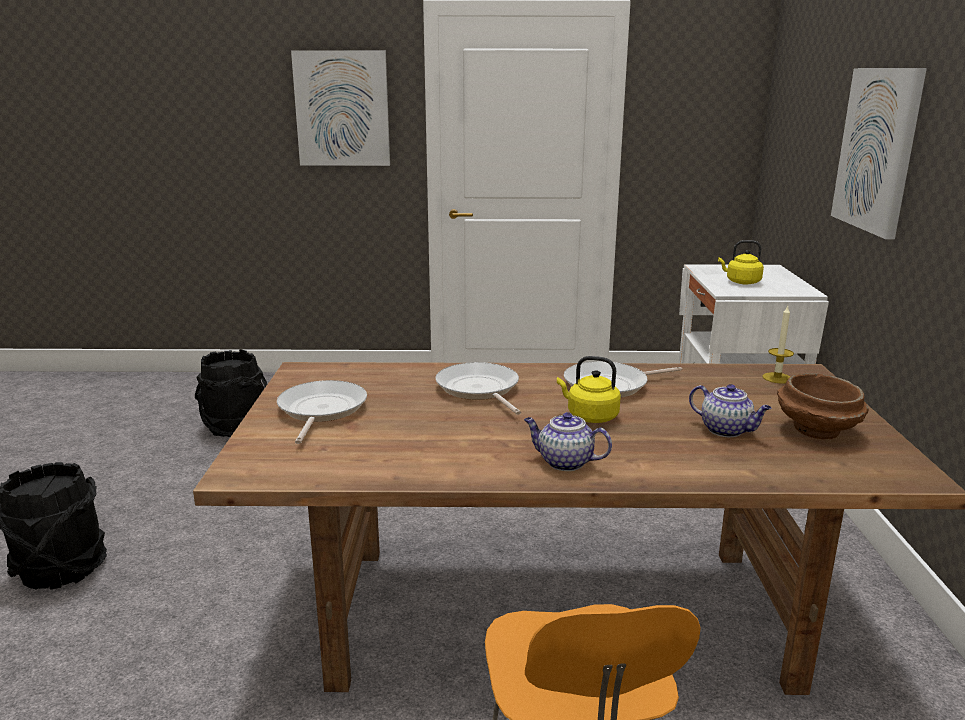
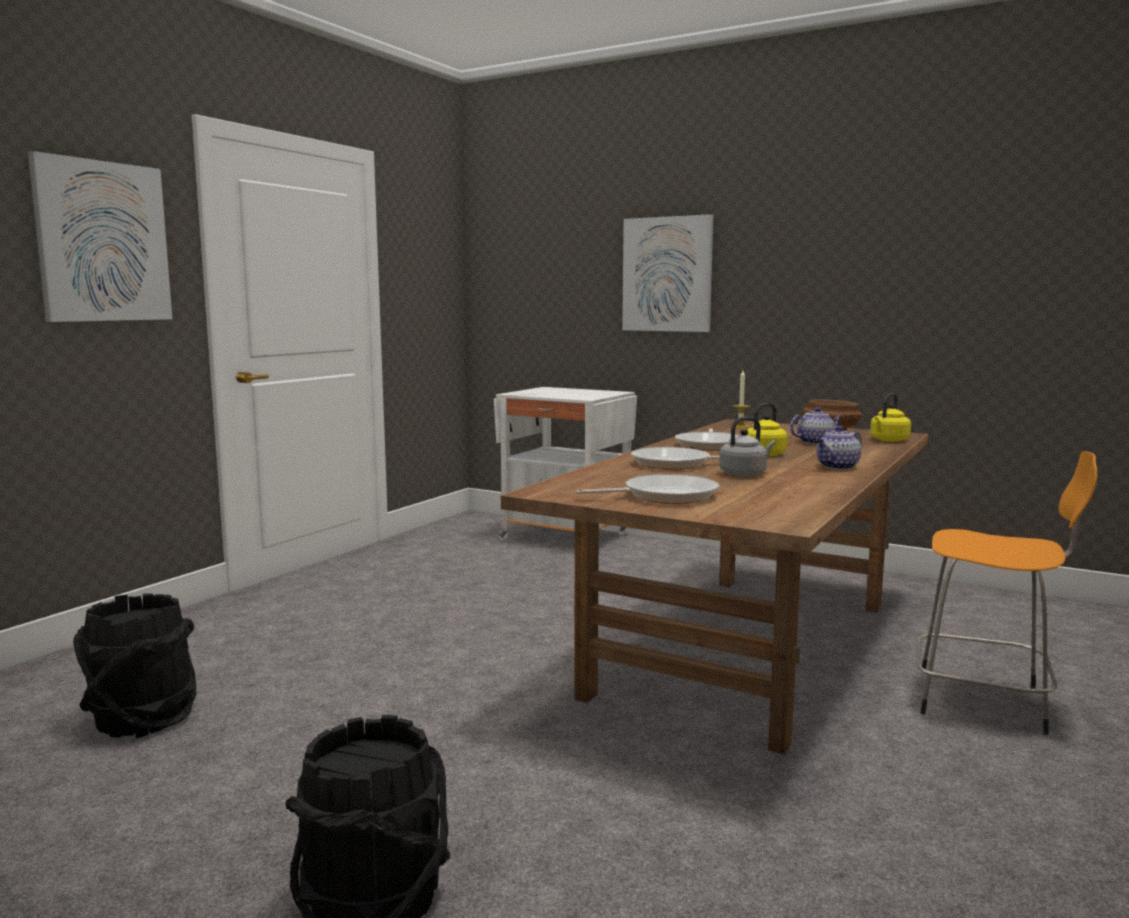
camera: 60 degrees left, 10 degrees down
frying pan [277,380,367,444] -> frying pan turned 135 degrees clockwise [576,474,719,504]
yellow kettle [718,240,764,284] -> yellow kettle moved to [870,393,911,442]
none -> grey kettle [719,417,776,477]

